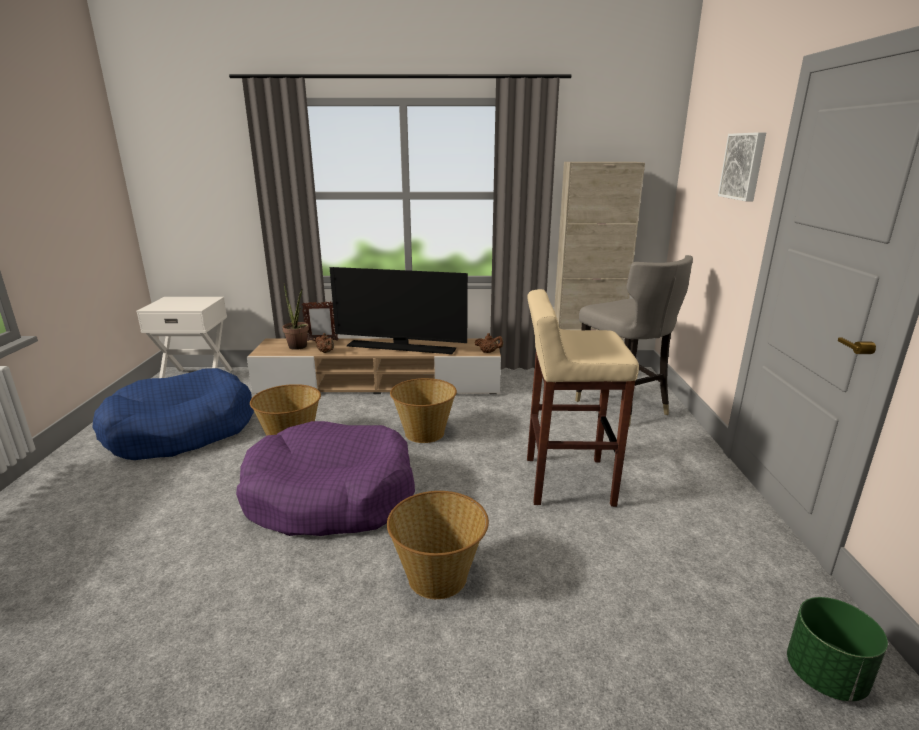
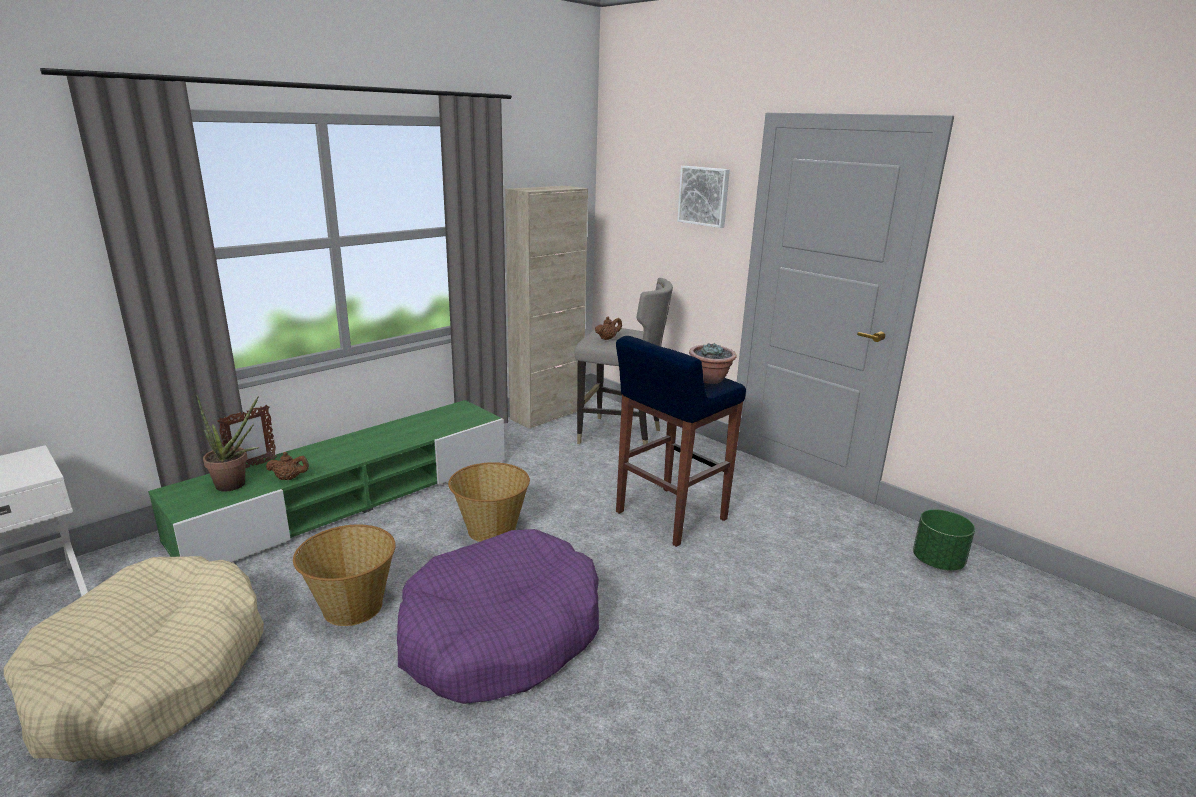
camera: 45 degrees left, 0 degrees up
blue dog bed [93,368,254,460] -> beige dog bed [4,556,264,762]
beige tv stand [247,338,501,394] -> green tv stand [148,400,505,562]
television [330,267,468,354] -> none
basket [387,491,489,599] -> none
brown teapot [475,333,504,353] -> brown teapot moved to [595,317,622,340]
beige stool [527,289,639,507] -> blue stool [616,336,746,547]
none -> potted plant [689,342,737,384]

